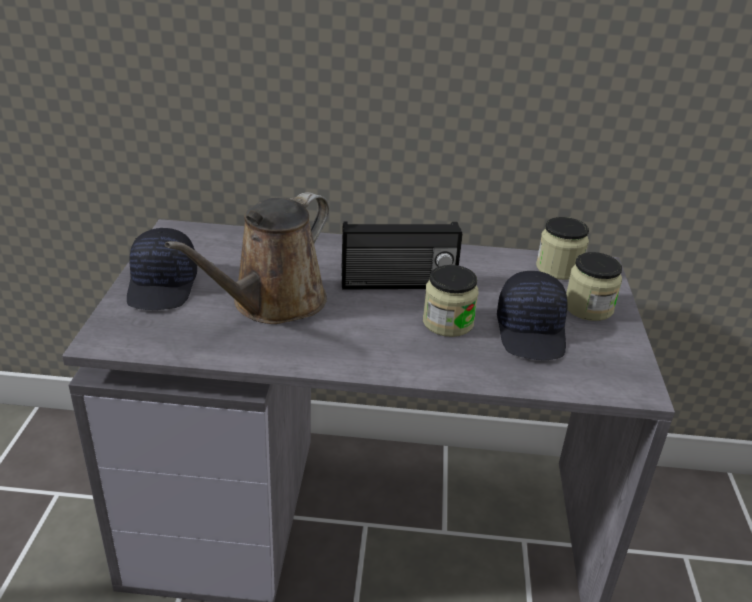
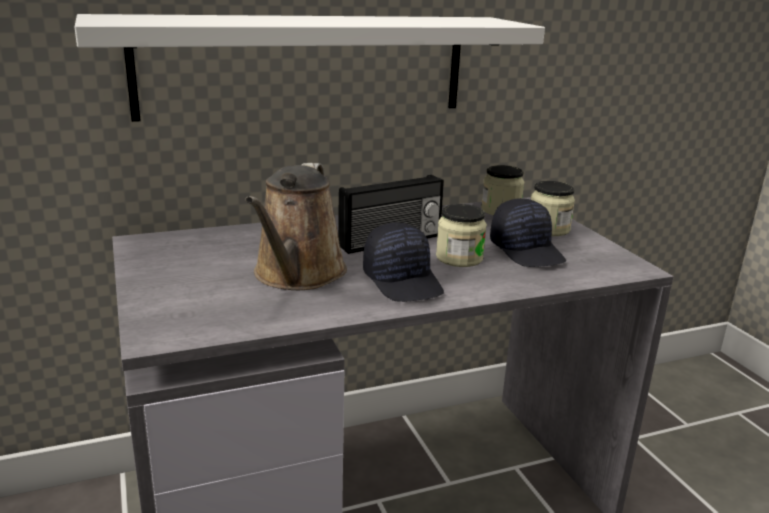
camera: 25 degrees left, 10 degrees down
black cap [127,228,197,310] -> black cap moved to [363,222,444,302]
none -> white shelf [75,14,545,122]

